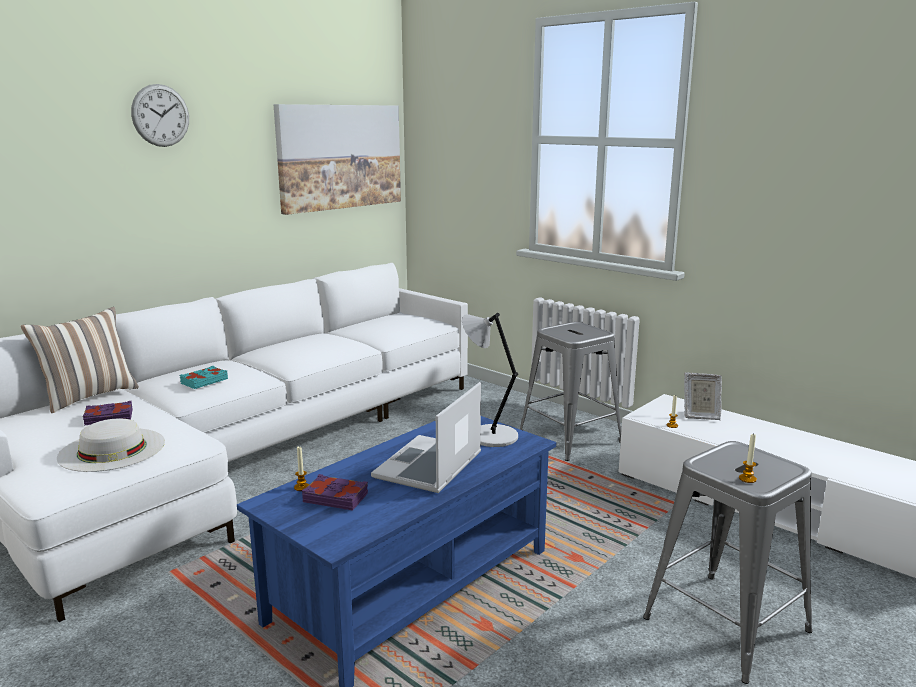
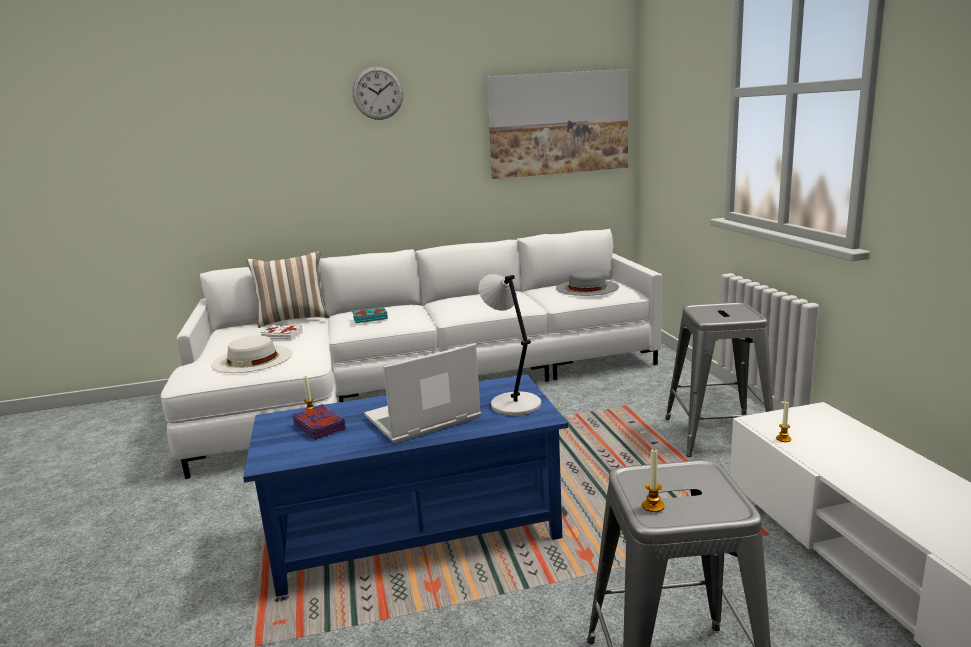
camera: 35 degrees right, 0 degrees up
purple book [83,401,133,425] -> white book [261,325,303,340]
picture frame [684,372,722,420] -> none
none -> grey hat [556,269,619,296]

